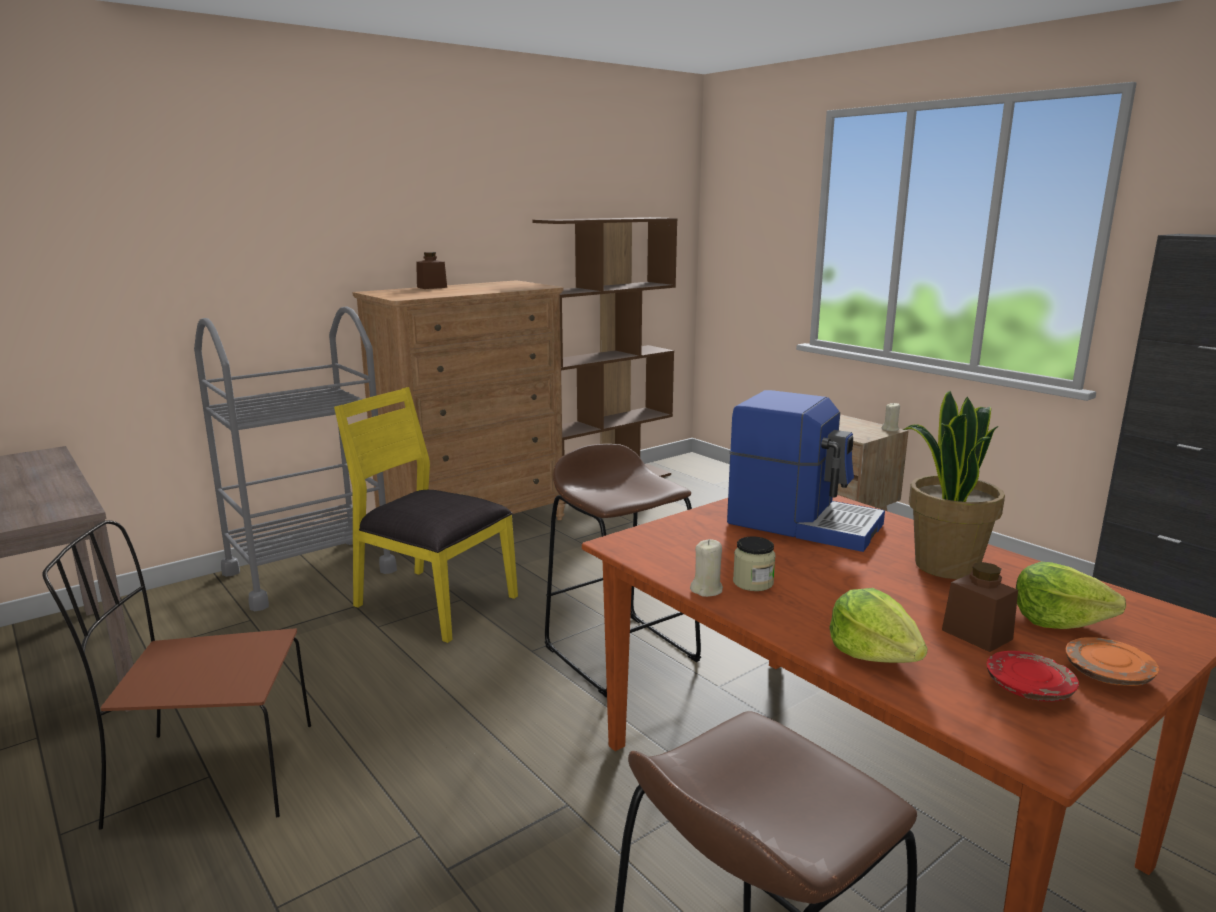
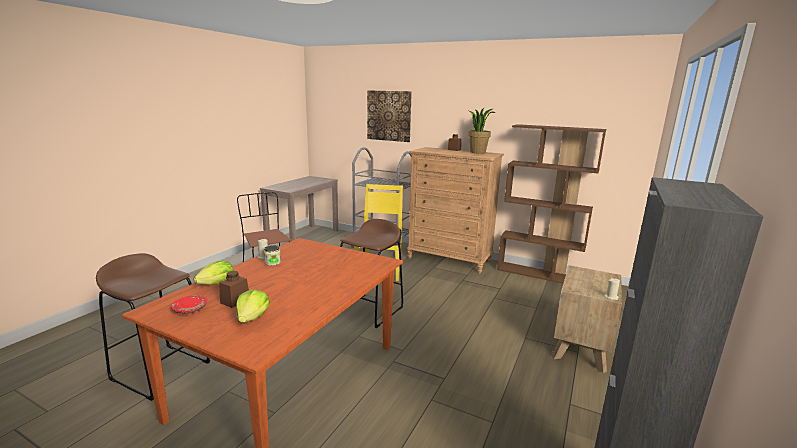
camera: 65 degrees right, 0 degrees up
coffee machine [727,390,885,552] -> none
potted plant [903,391,1005,579] -> potted plant moved to [468,108,496,154]
orange plate [1065,637,1159,686] -> none
none -> picture [367,90,412,142]

